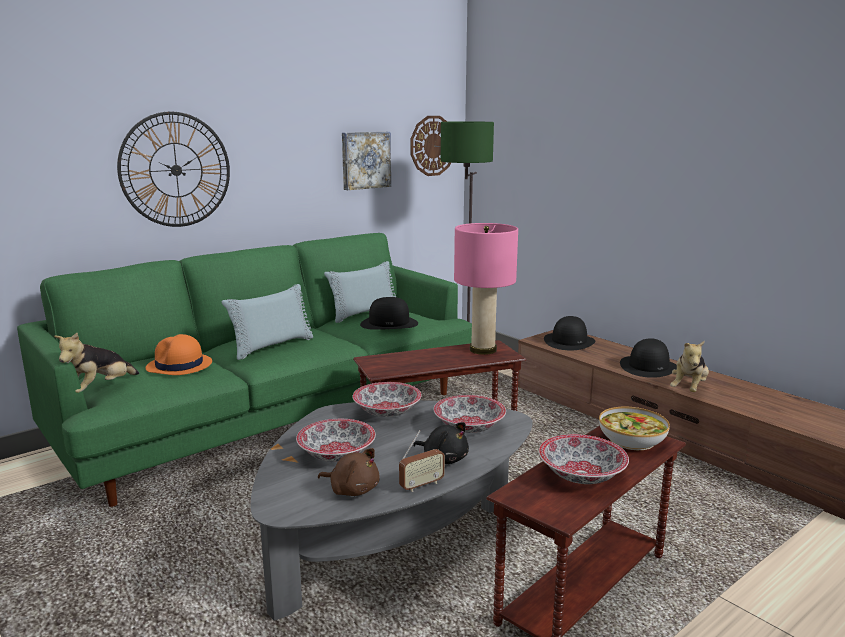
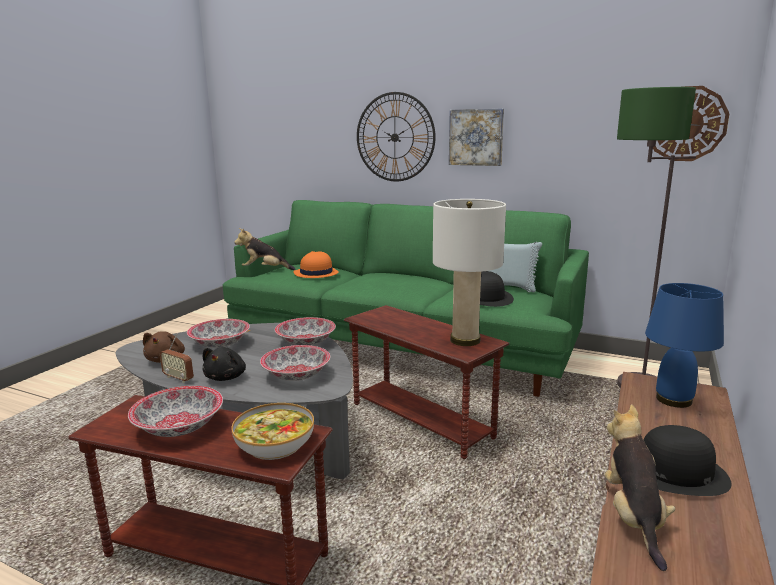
camera: 65 degrees right, 0 degrees up
blue pillow [222,284,313,360] -> none
picture [342,132,391,190] -> picture moved to [449,109,504,166]
pink table lamp [454,223,518,355] -> white table lamp [433,199,506,346]
black hat [544,316,595,350] -> blue table lamp [645,283,724,408]
plush toy [670,340,709,392] -> plush toy turned 90 degrees clockwise [605,405,675,571]

